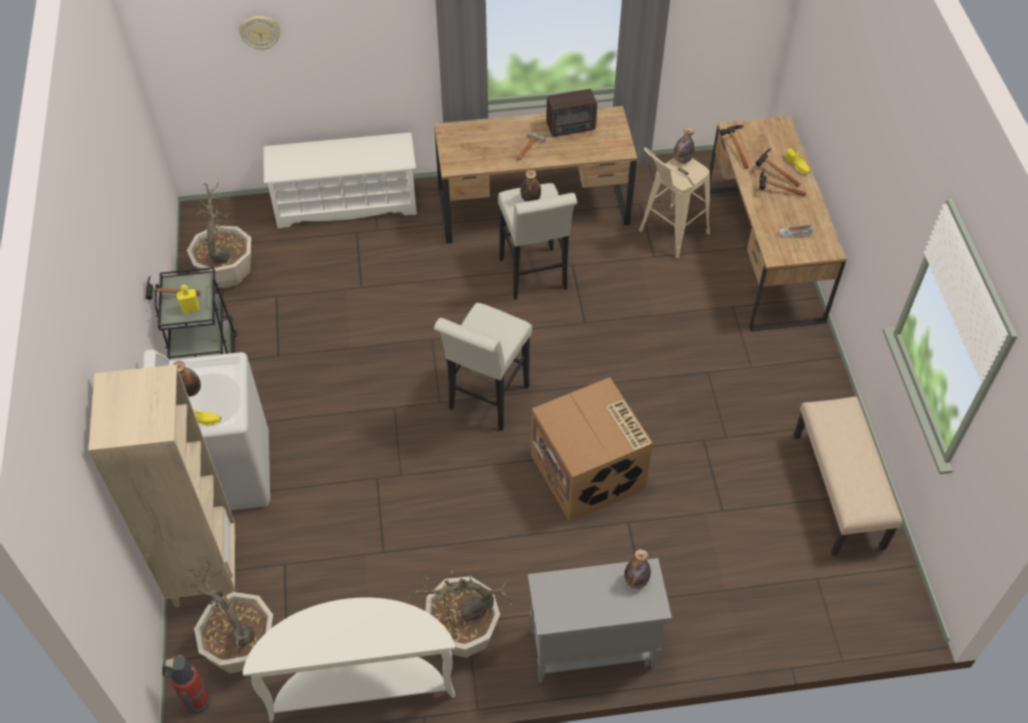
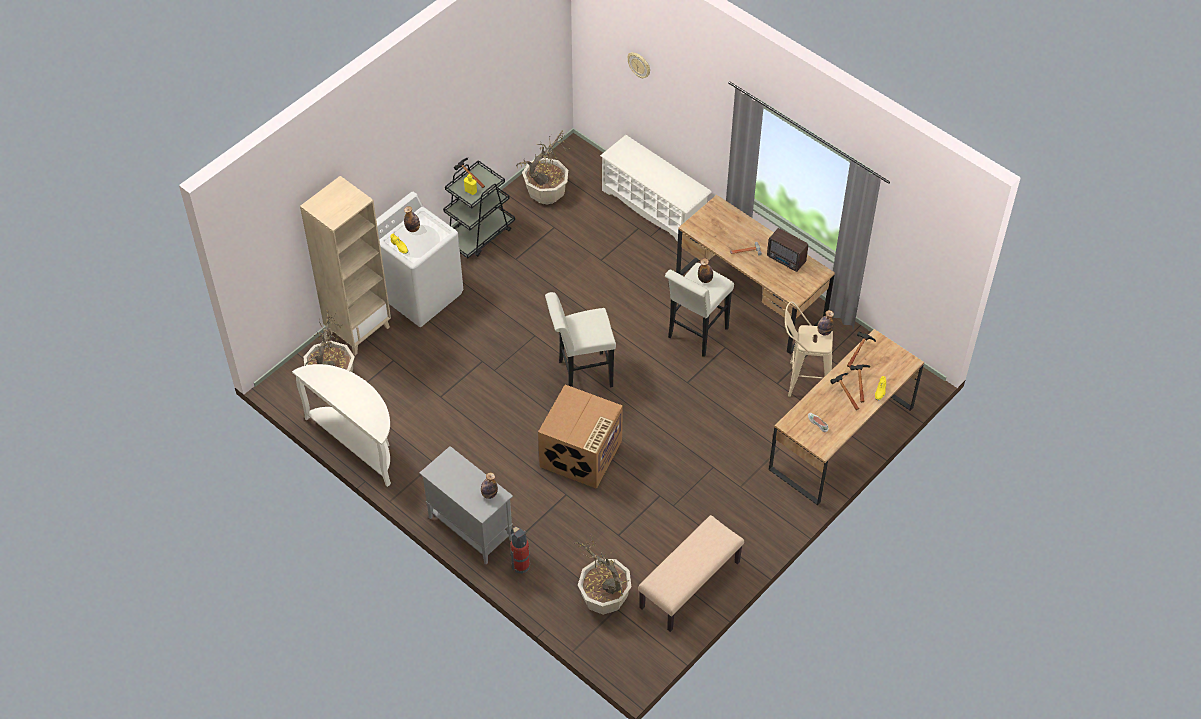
camera: 50 degrees right, 0 degrees up
fire extinguisher [162,654,211,714] -> fire extinguisher moved to [510,526,530,574]
potted plant [407,570,513,658] -> potted plant moved to [574,534,631,615]

